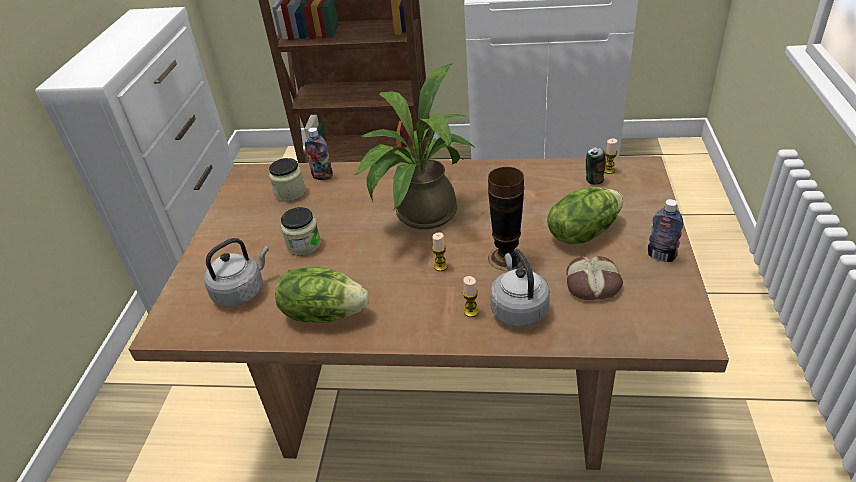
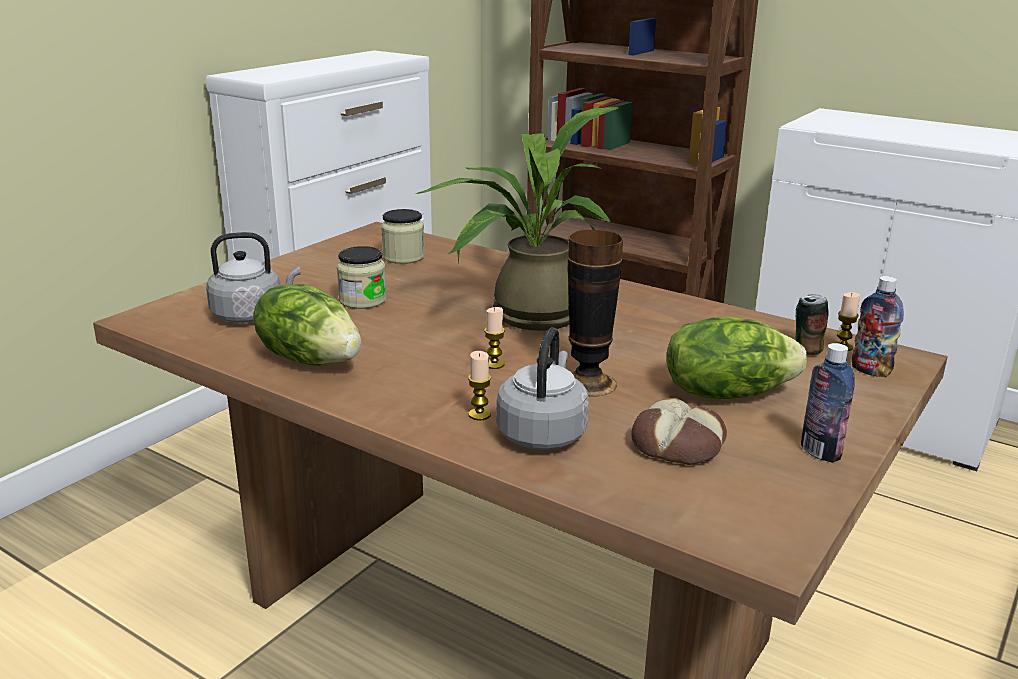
camera: 25 degrees right, 15 degrees down
bottle [305,127,333,180] -> bottle moved to [852,276,904,377]

